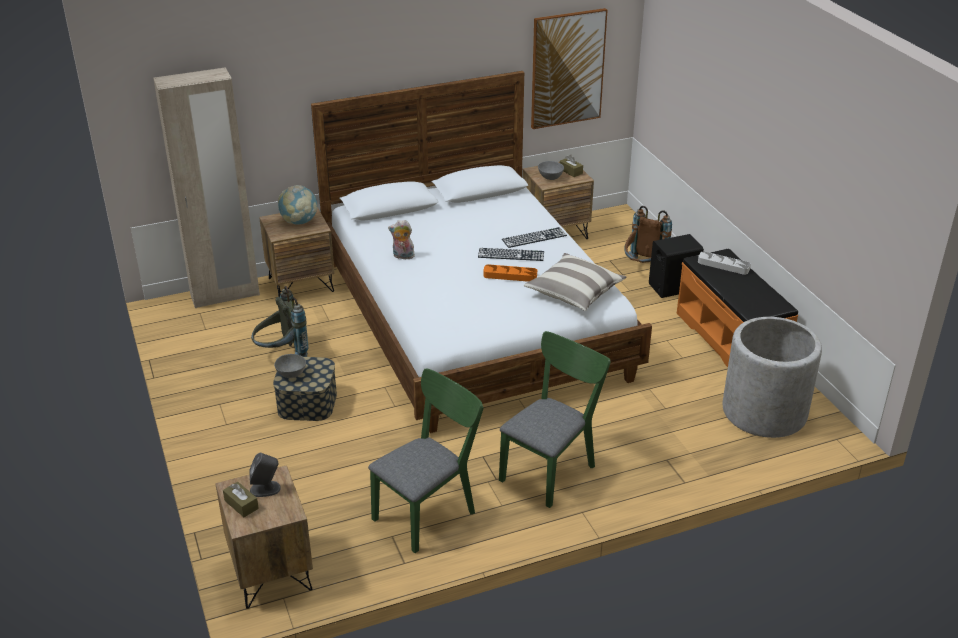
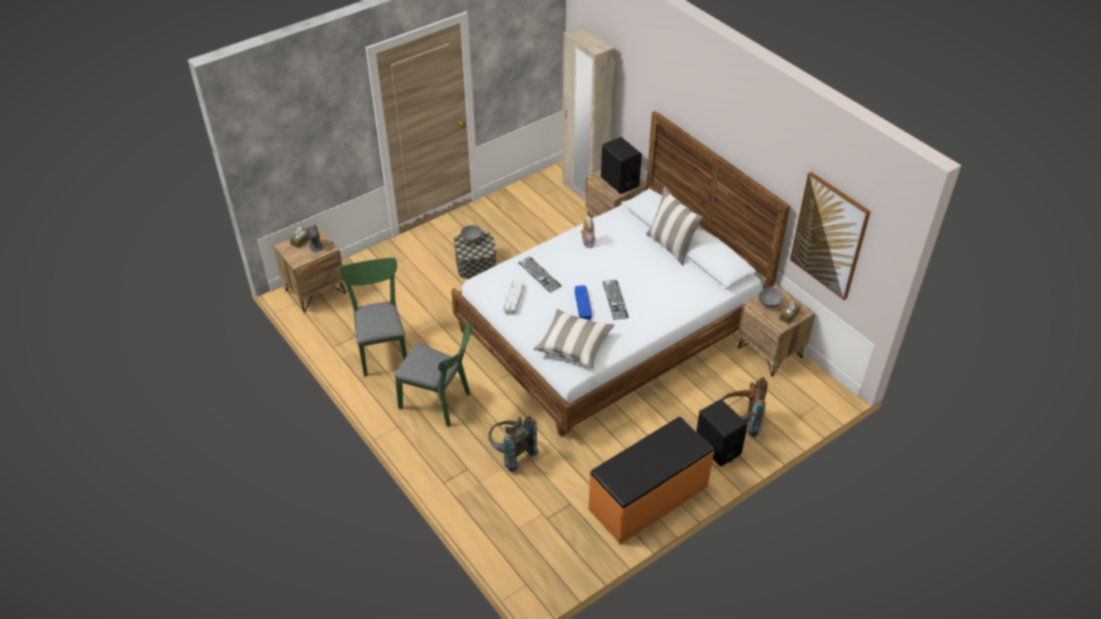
camera: 75 degrees right, 10 degrees up
grey backpack [251,286,309,357] -> grey backpack moved to [488,416,539,472]
globe [278,185,317,225] -> black speaker [601,137,642,194]
green chair [368,368,484,553] -> green chair turned 135 degrees counterclockwise [339,257,407,376]
orange tray [483,264,537,282] -> blue tray [575,285,592,320]
keyboard [502,227,567,248] -> keyboard moved to [518,257,561,292]
grey tray [698,251,751,275] -> grey tray moved to [504,280,524,315]
grey planter [723,317,822,438] -> none
none -> pillow [646,187,703,265]

